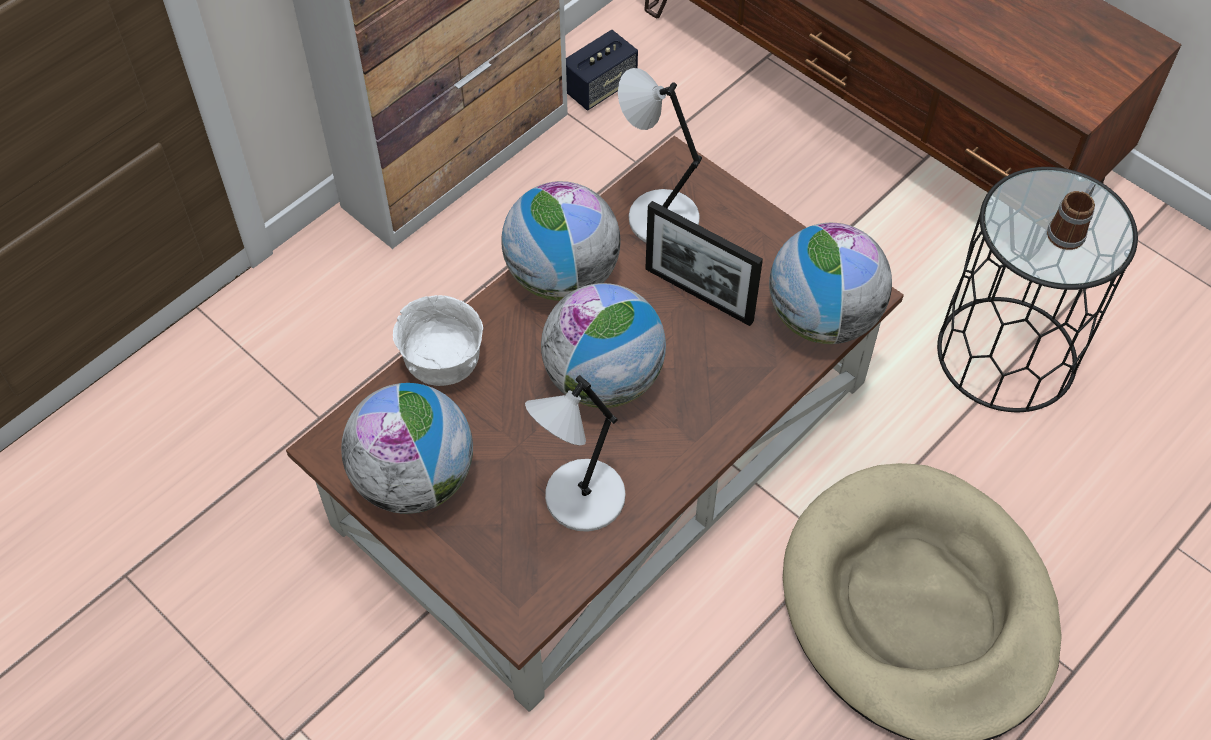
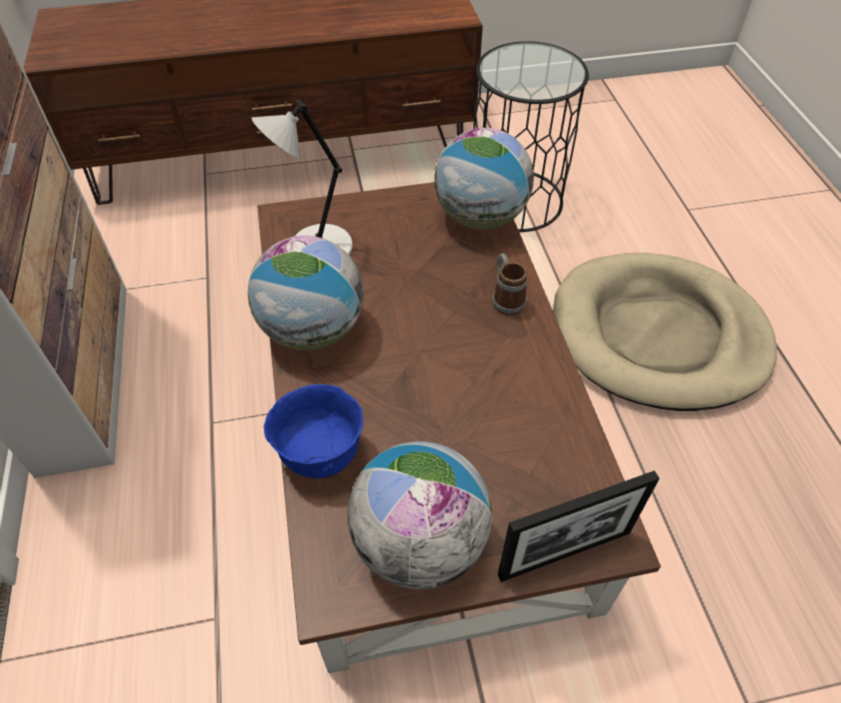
camera: 55 degrees left, 5 degrees down
white bowl [393,295,483,386] -> blue bowl [264,384,363,479]
grey table lamp [525,375,626,532] -> none
globe [541,283,666,408] -> none
speaker [566,30,638,110] -> none
picture frame [645,201,763,326] -> picture frame moved to [498,471,660,582]
mug [1047,182,1096,250] -> mug moved to [492,253,528,316]

